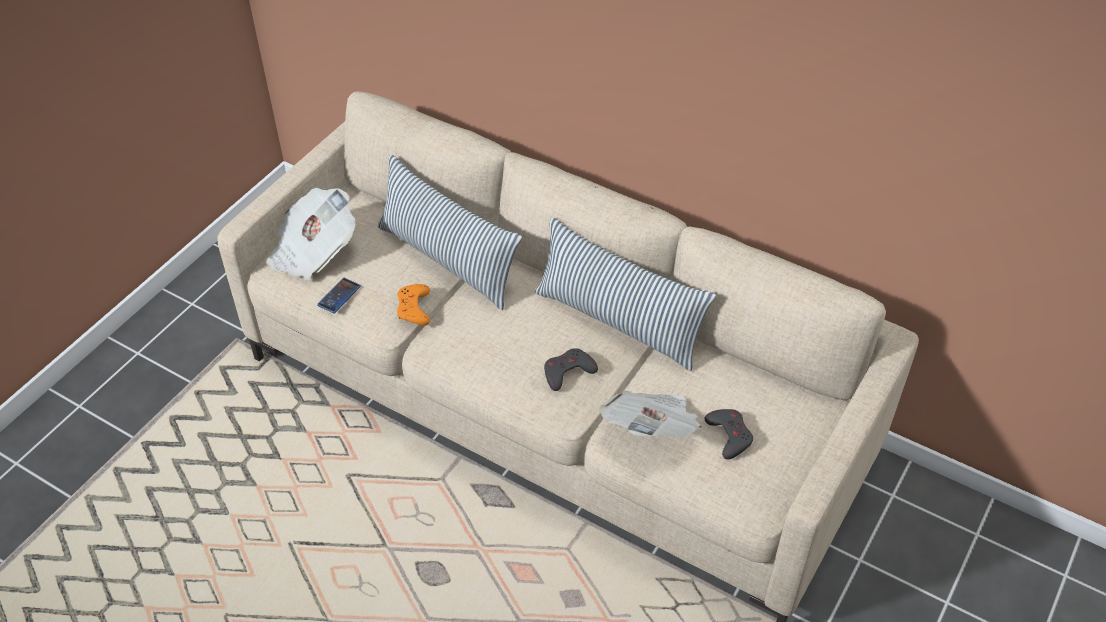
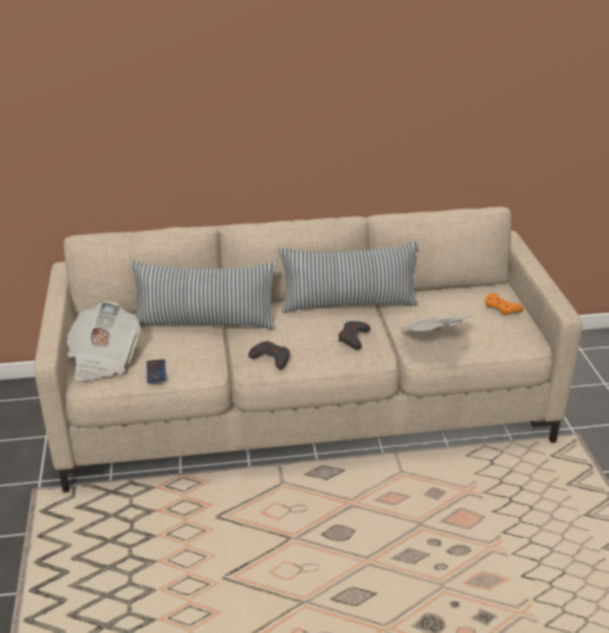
camera: 40 degrees left, 15 degrees down
orange game controller [397,284,430,326] -> orange game controller moved to [485,293,523,316]
grey game controller [705,409,753,459] -> grey game controller moved to [248,341,290,369]

